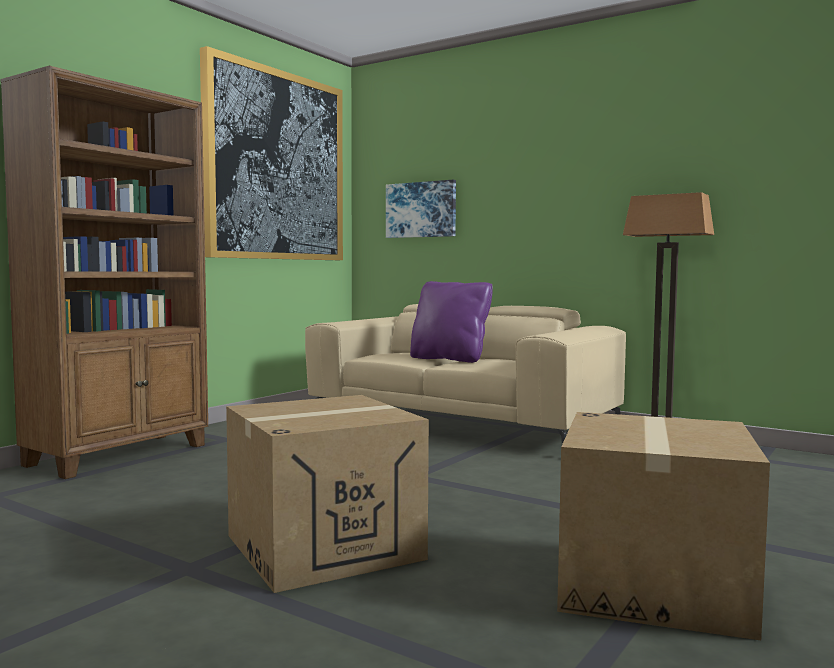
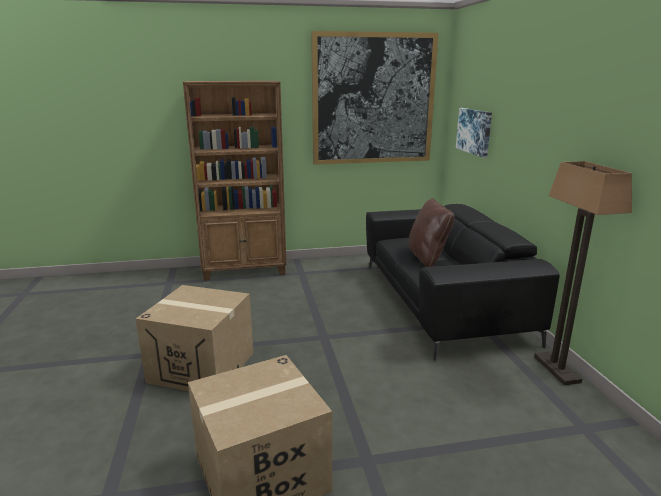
camera: 45 degrees right, 15 degrees up
beige sofa [305,304,626,444] -> black sofa [366,204,560,361]
purple pillow [410,281,493,363] -> brown pillow [408,198,455,267]

